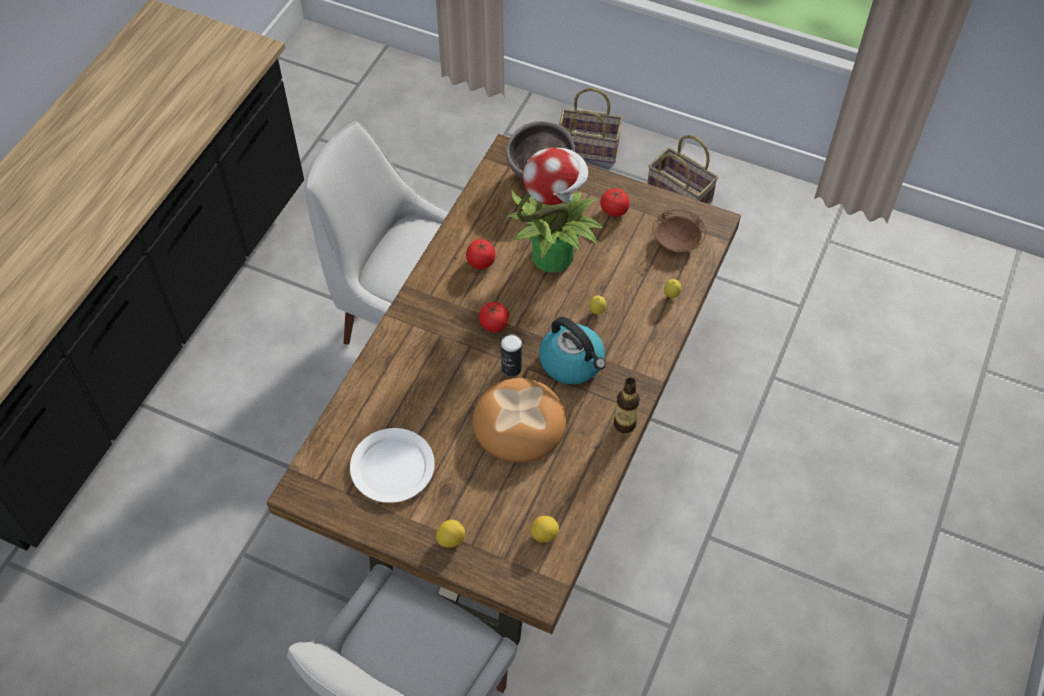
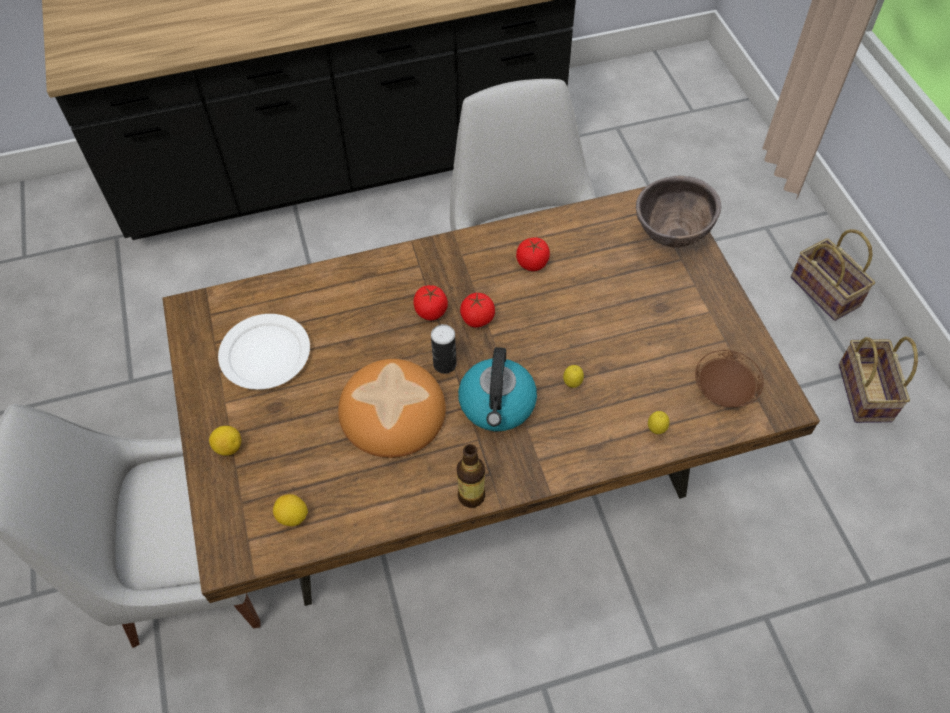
camera: 50 degrees right, 0 degrees up
potted plant [508,148,603,273] -> none
tomato [600,188,630,217] -> tomato moved to [413,285,448,320]

